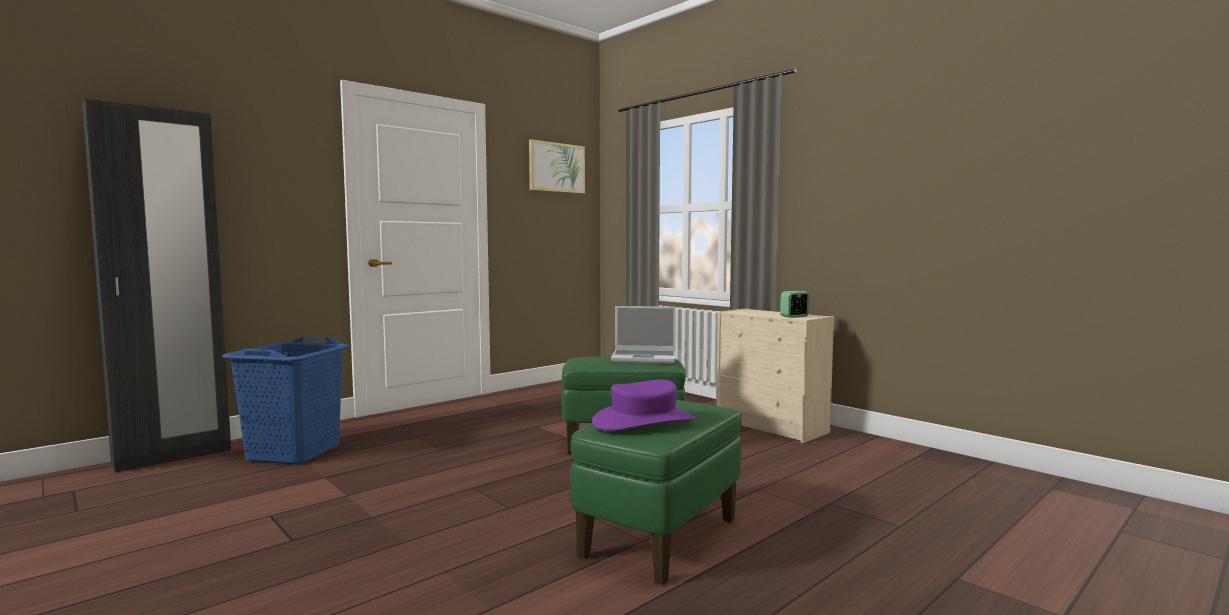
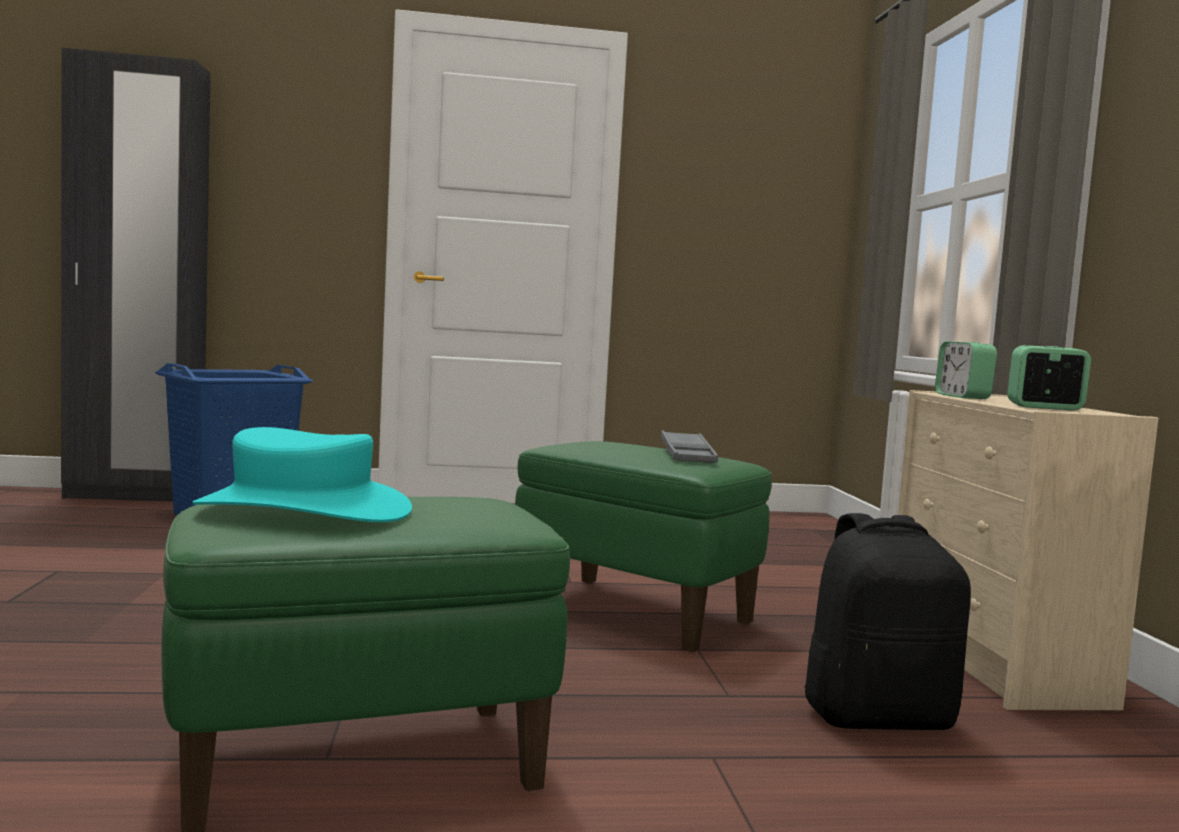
camera: 35 degrees right, 0 degrees up
picture [529,139,585,194] -> none
purple hat [592,380,695,431] -> turquoise hat [192,427,412,522]
laptop [611,306,676,364] -> grey tray [661,431,718,463]
none -> black backpack [804,513,971,730]
none -> alarm clock [935,341,997,399]

